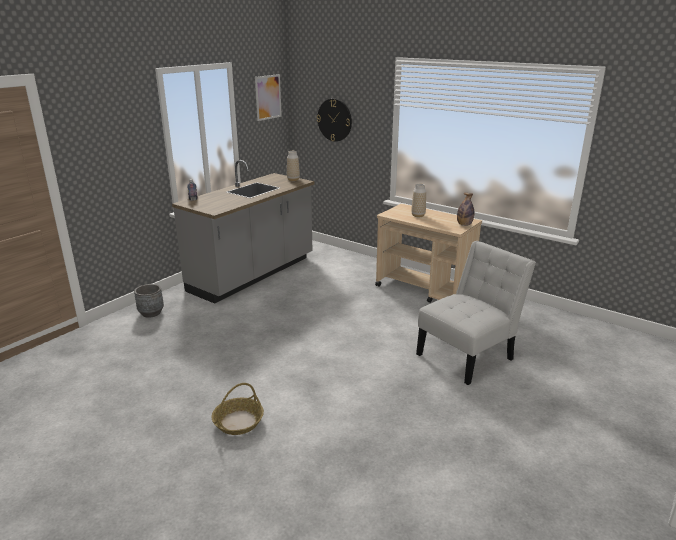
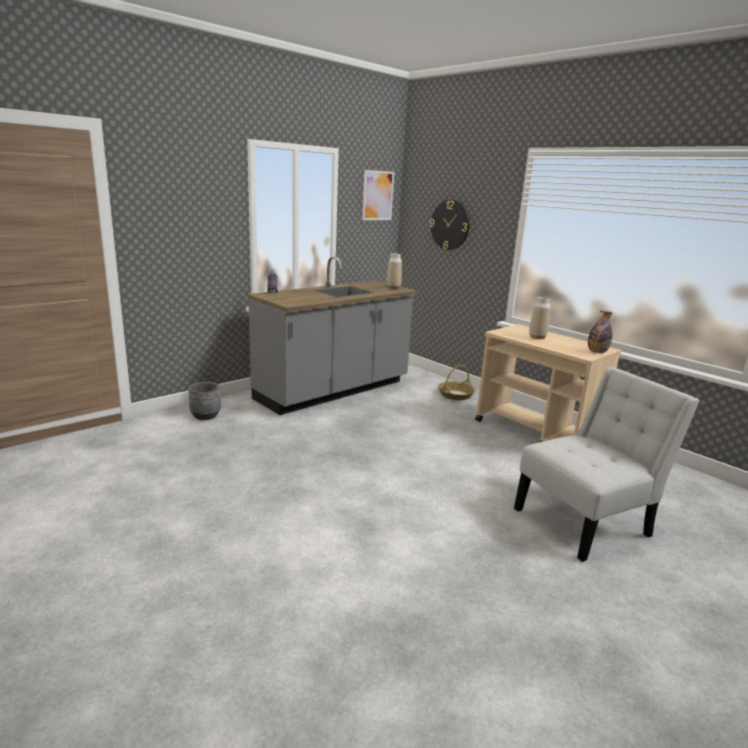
camera: 10 degrees right, 5 degrees down
basket [212,383,264,435] -> basket moved to [438,365,475,400]

